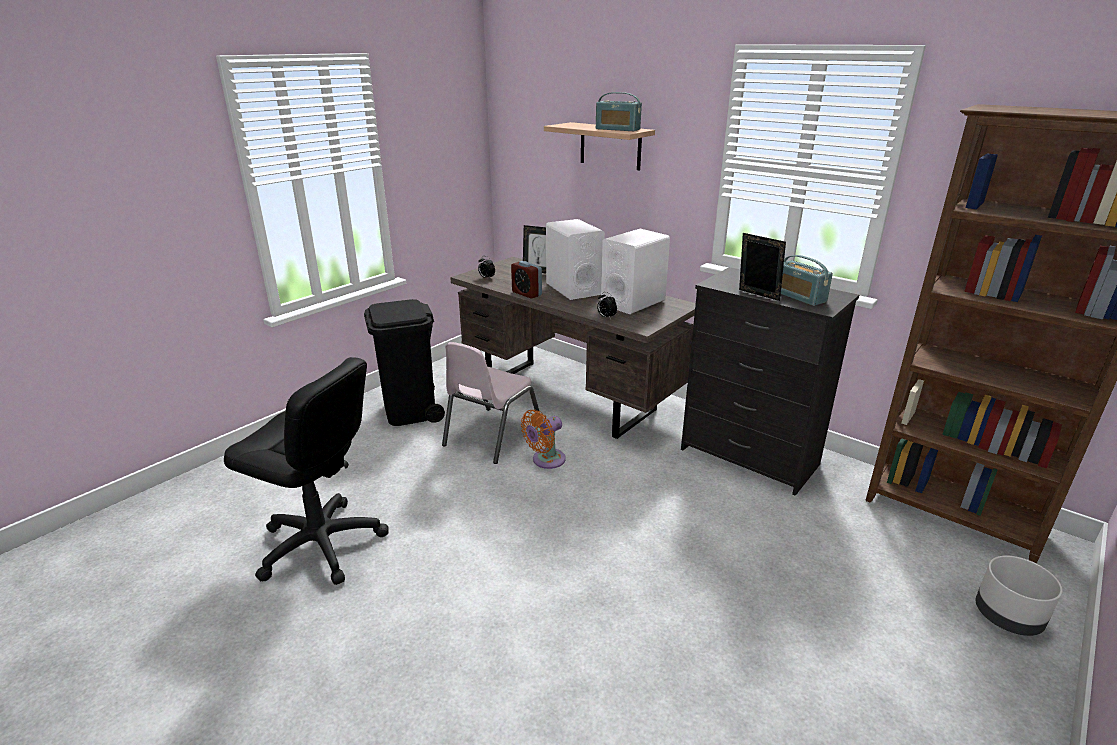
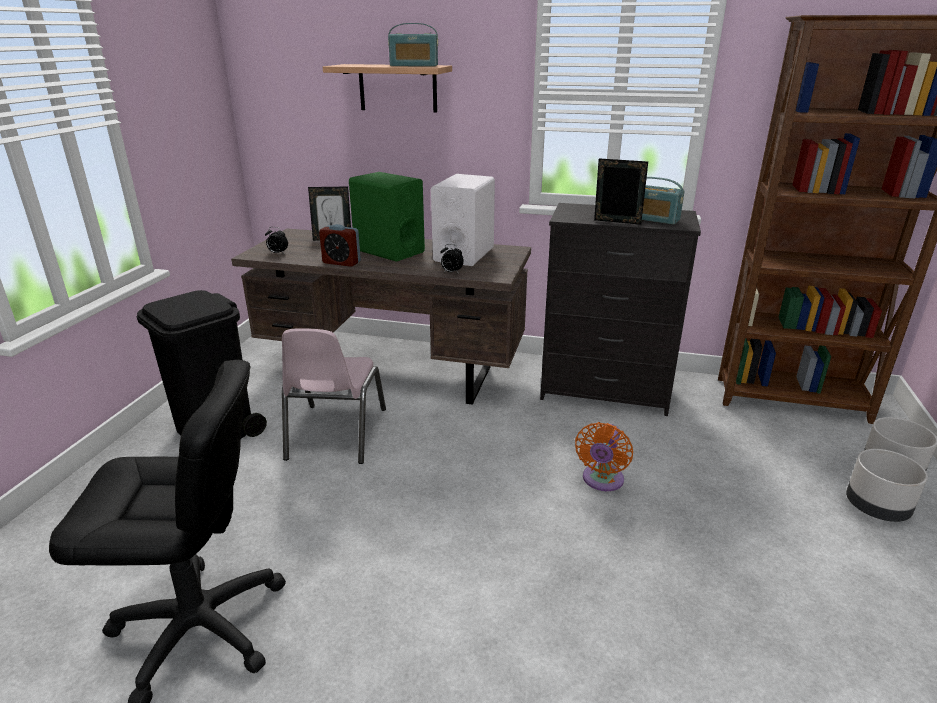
camera: 25 degrees left, 0 degrees up
orange fan [521,410,566,469] -> orange fan moved to [575,422,633,491]
white speaker [546,219,605,300] -> green speaker [349,172,425,262]
none -> grey planter [846,449,928,522]

